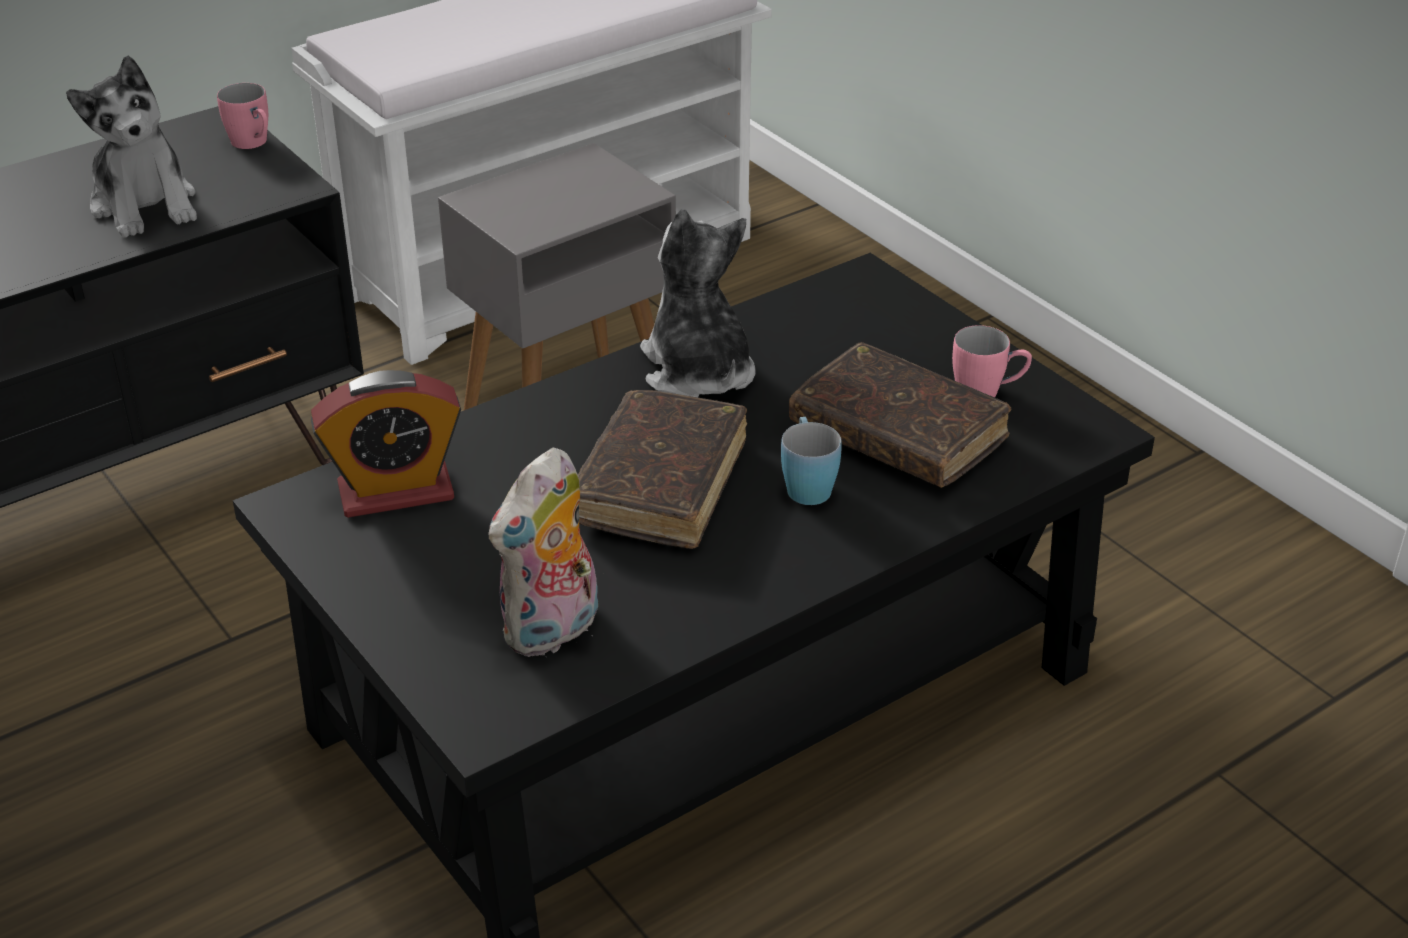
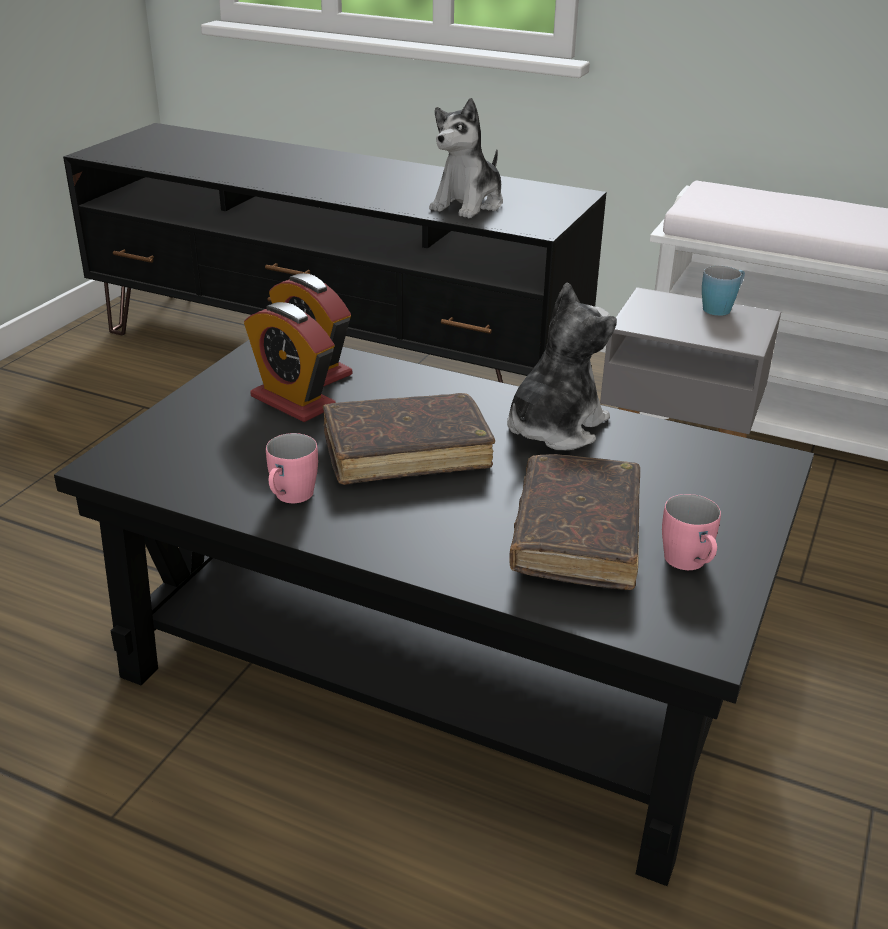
camera: 60 degrees right, 5 degrees down
pink mug [217,83,268,149] -> pink mug moved to [266,433,318,503]
plush toy [488,448,598,657] -> none
blue mug [781,417,842,505] -> blue mug moved to [702,266,745,316]
none -> alarm clock [244,302,336,422]

